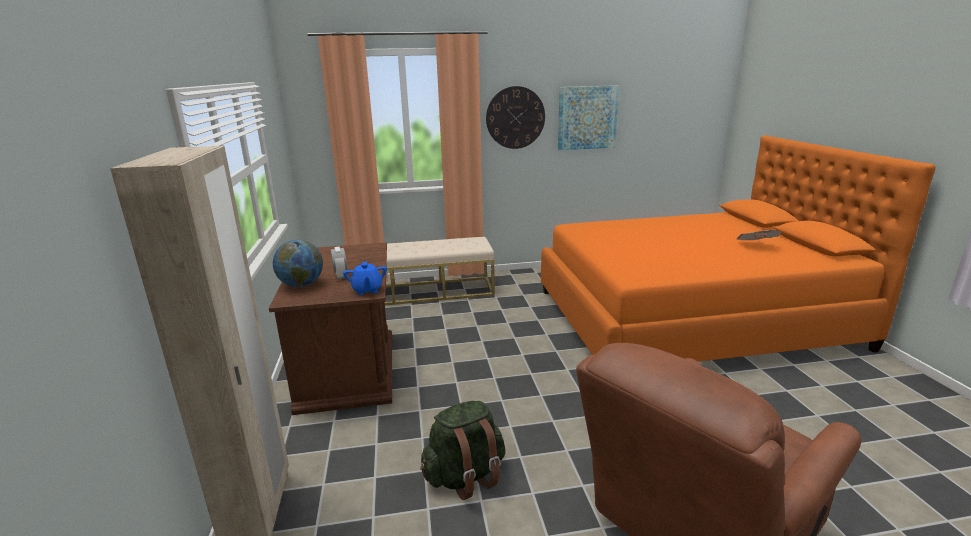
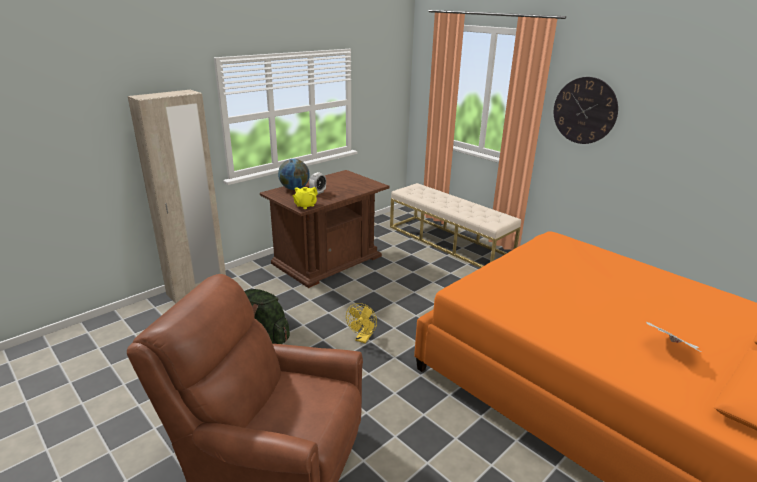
camera: 55 degrees right, 5 degrees up
blue teapot [343,261,387,295] -> yellow teapot [292,187,318,209]
picture [558,85,619,150] -> none
none -> yellow fan [346,303,377,343]

